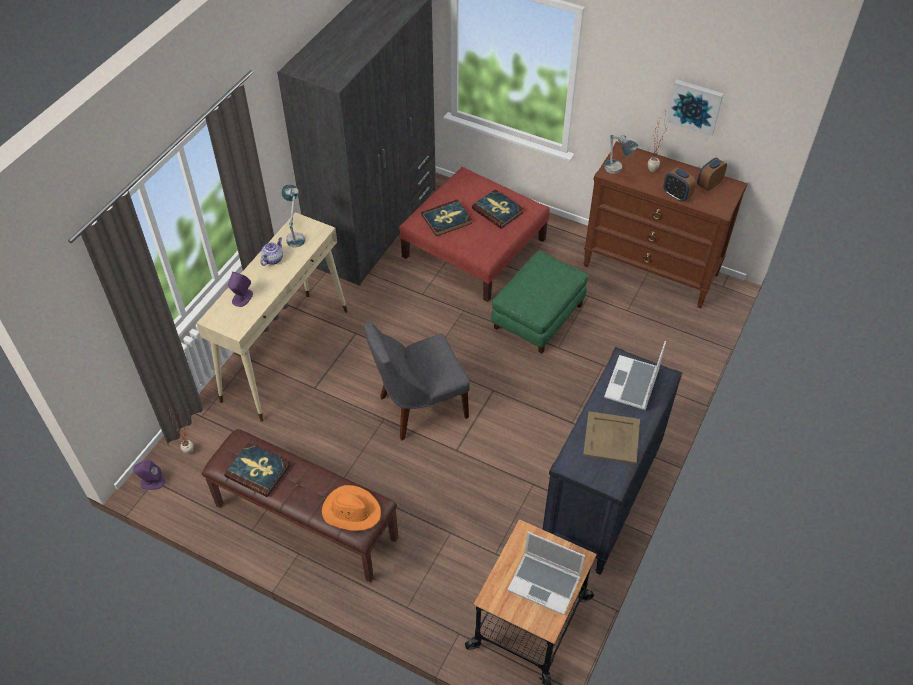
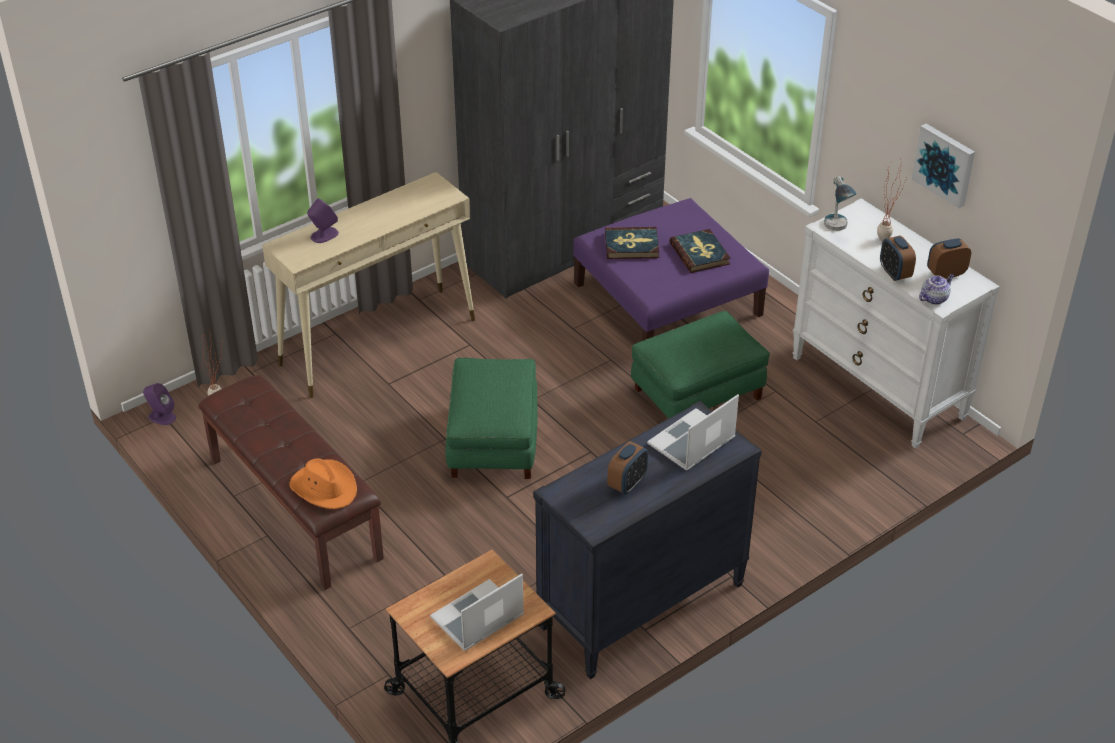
camera: 25 degrees right, 10 degrees down
book [224,442,290,497] -> none
teapot [260,237,283,266] -> teapot moved to [919,274,954,305]
table lamp [281,184,305,247] -> none
grey chair [364,322,470,440] -> green ottoman [445,358,538,479]
red ottoman [399,167,550,302] -> purple ottoman [573,198,769,341]
laptop [508,532,585,615] -> laptop turned 90 degrees clockwise [430,574,524,651]
beige tray [583,411,640,464] -> alarm clock [607,441,648,494]
brown dresser [584,141,748,308] -> white dresser [792,198,1000,449]

